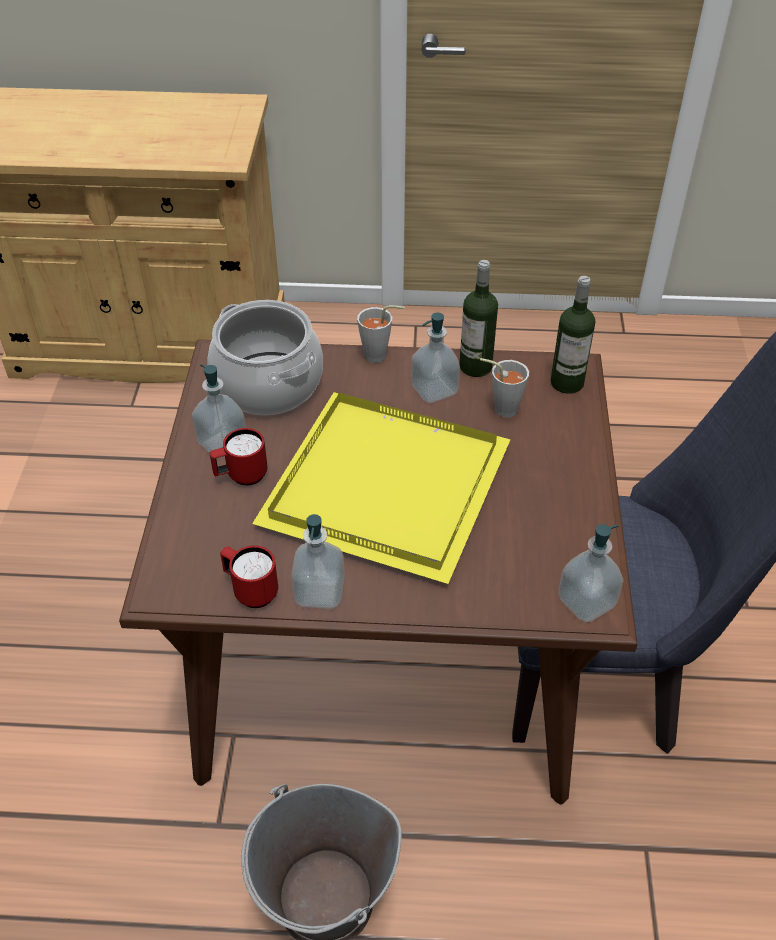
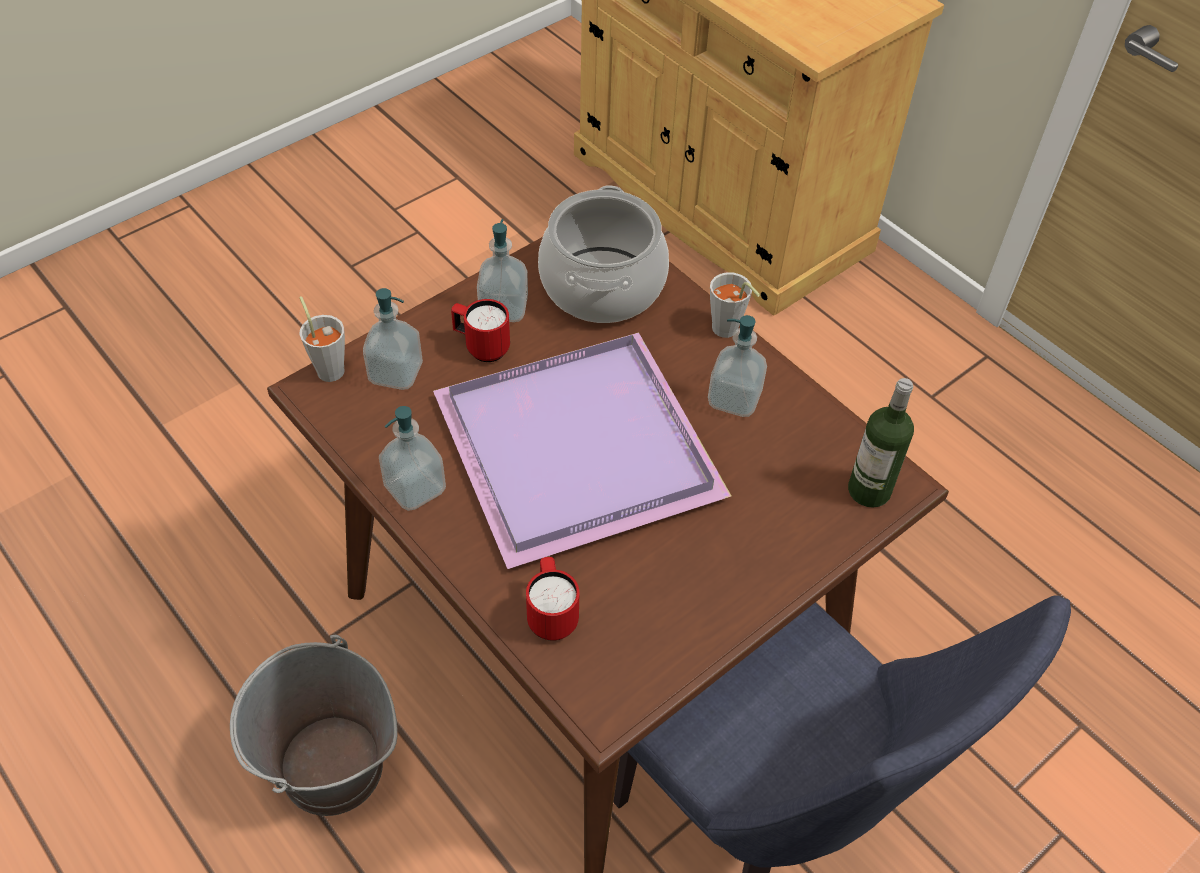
camera: 45 degrees right, 5 degrees up
red mug [220,545,278,608] -> red mug moved to [526,557,579,641]
yellow tray [252,392,511,584] -> purple tray [433,333,731,569]
bottle [459,260,498,377] -> none
grey cup [480,358,529,418] -> grey cup moved to [299,296,345,382]
soap dispenser [558,524,624,622] -> soap dispenser moved to [363,288,423,390]

